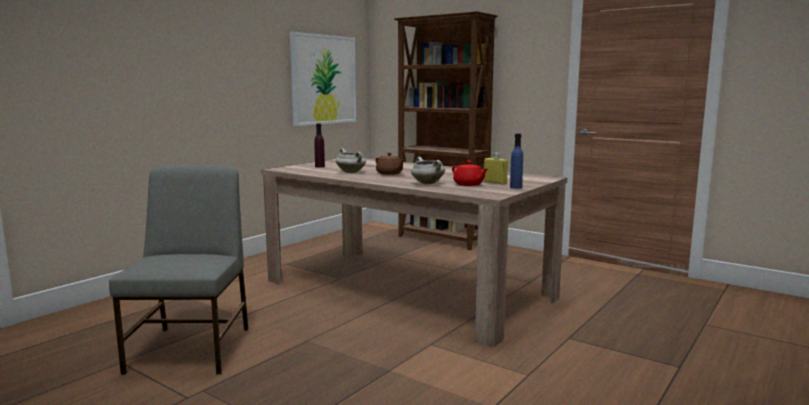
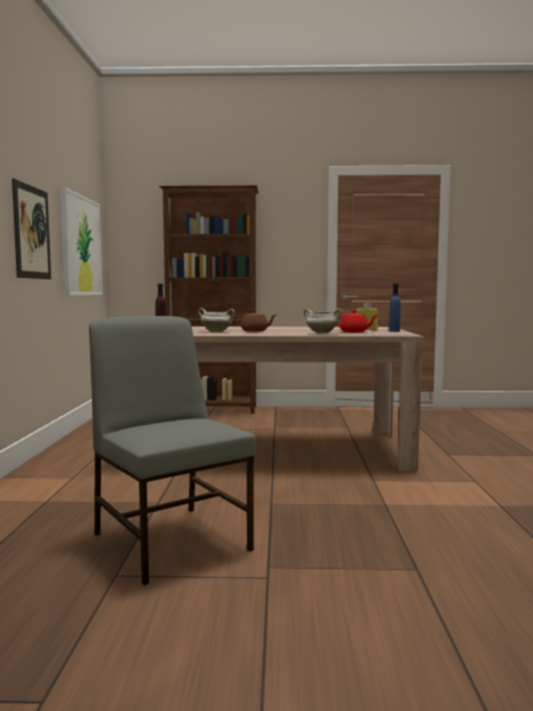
camera: 35 degrees left, 5 degrees down
none -> picture [12,178,51,279]

